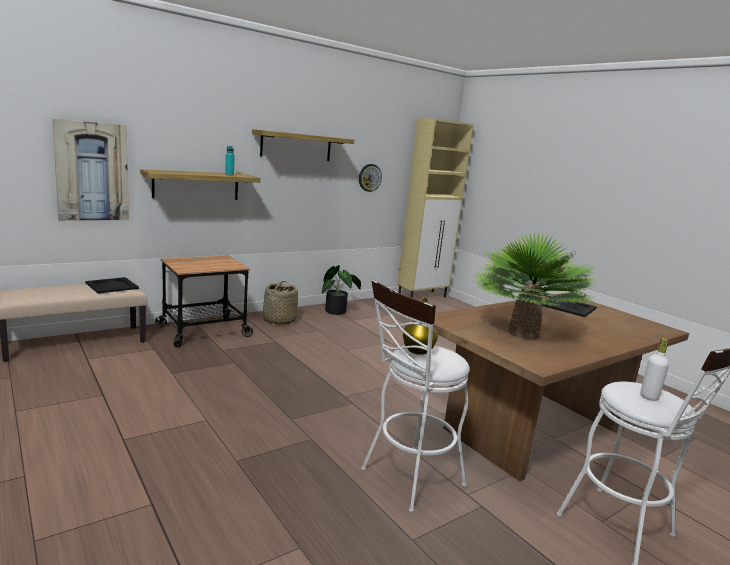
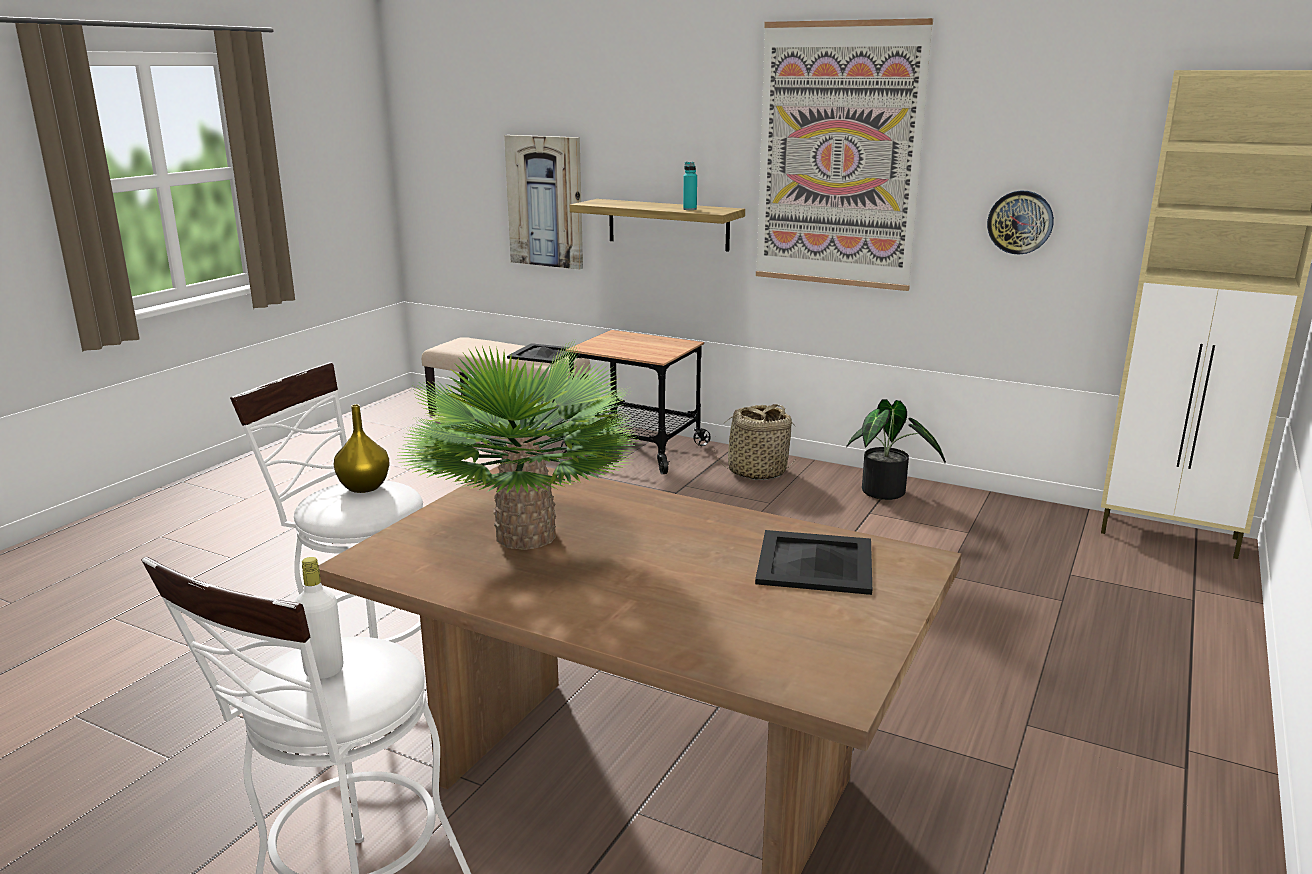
camera: 65 degrees right, 5 degrees up
shelf [252,129,354,161] -> picture [756,18,933,291]

